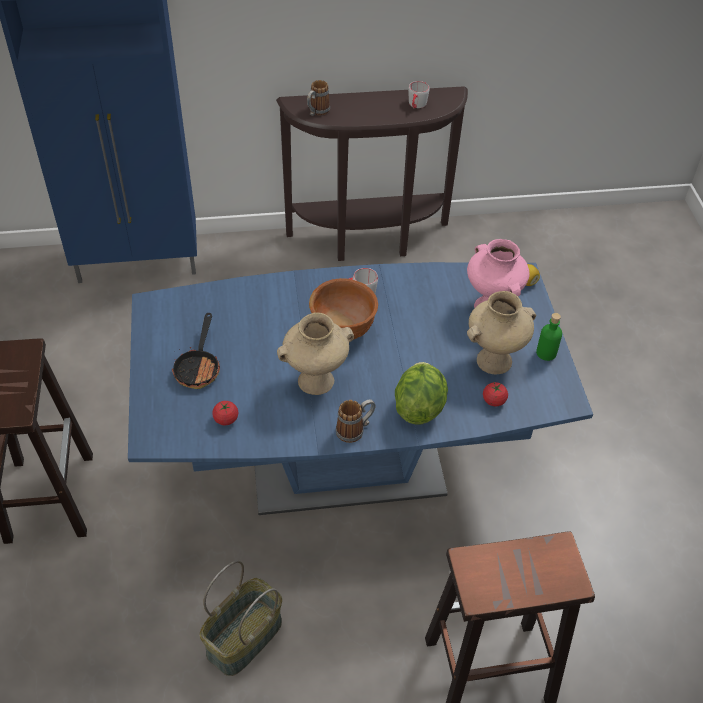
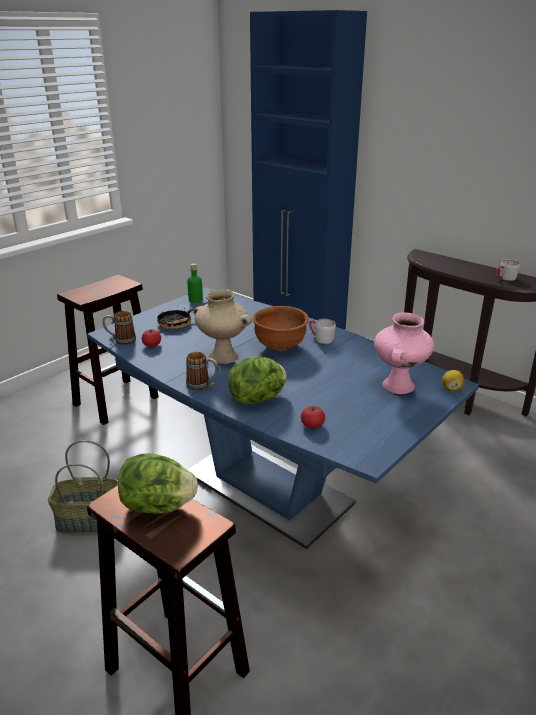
camera: 50 degrees right, 20 degrees down
mug [307,80,330,116] -> mug moved to [102,311,136,345]
beige vase [467,291,536,374] -> none
green bottle [536,313,562,361] -> green bottle moved to [187,263,203,303]
none -> lettuce [118,453,198,514]

